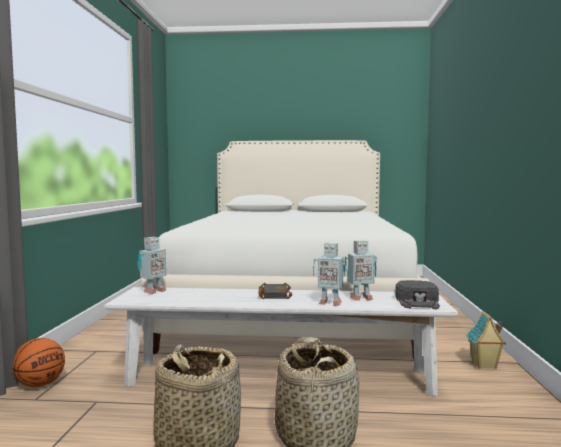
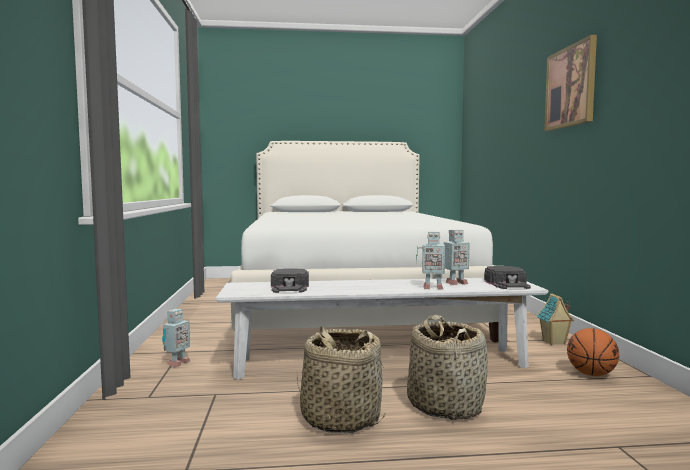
camera: 10 degrees left, 0 degrees up
basketball [13,338,65,387] -> basketball moved to [567,328,619,376]
toy robot [138,237,166,294] -> toy robot moved to [162,309,190,367]
black book [258,283,292,299] -> none
none -> black cap [271,268,309,293]
none -> picture [544,35,597,131]

